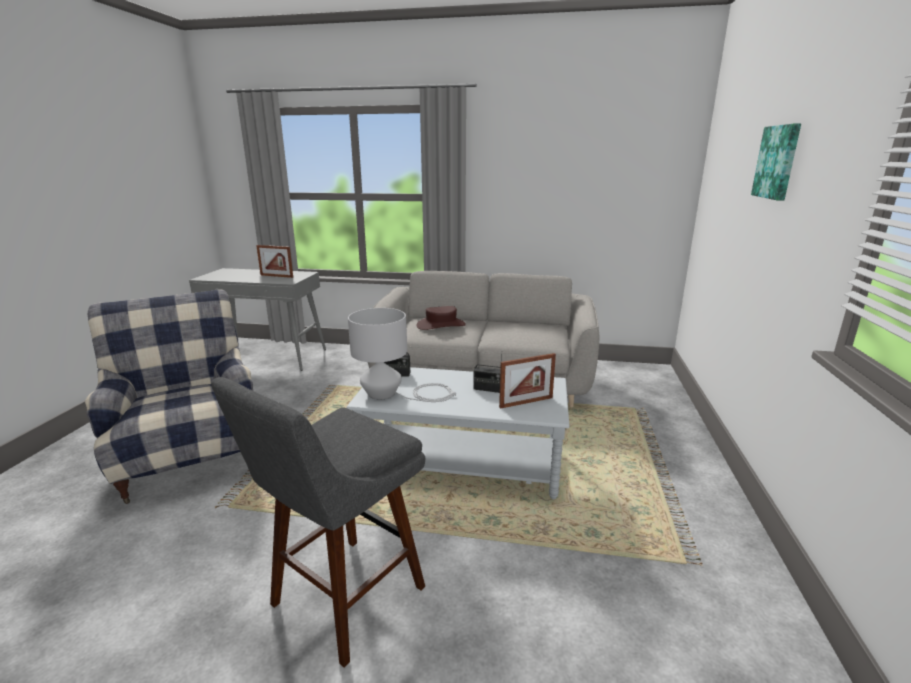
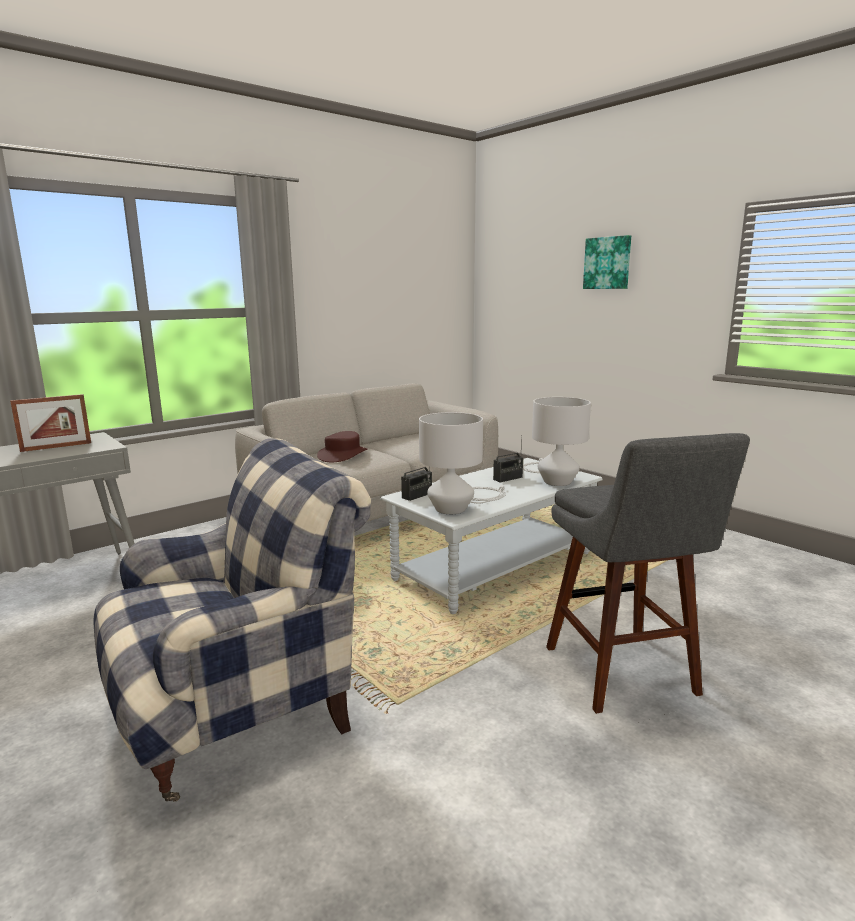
camera: 50 degrees left, 5 degrees down
armchair [85,290,253,504] -> armchair turned 135 degrees clockwise [94,438,371,802]
picture frame [499,353,556,409] -> grey table lamp [523,397,591,486]

